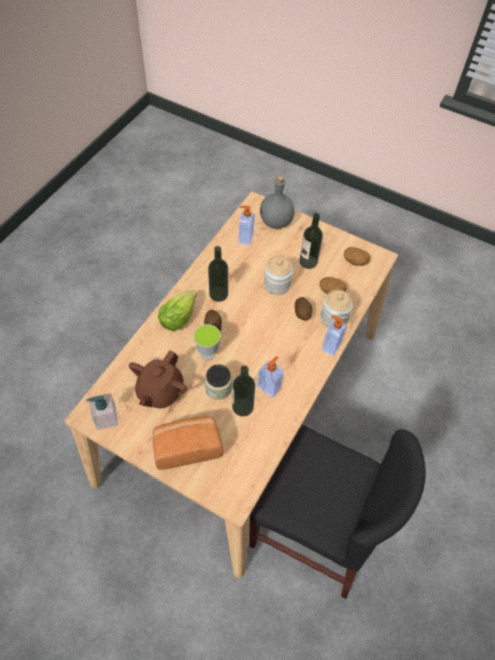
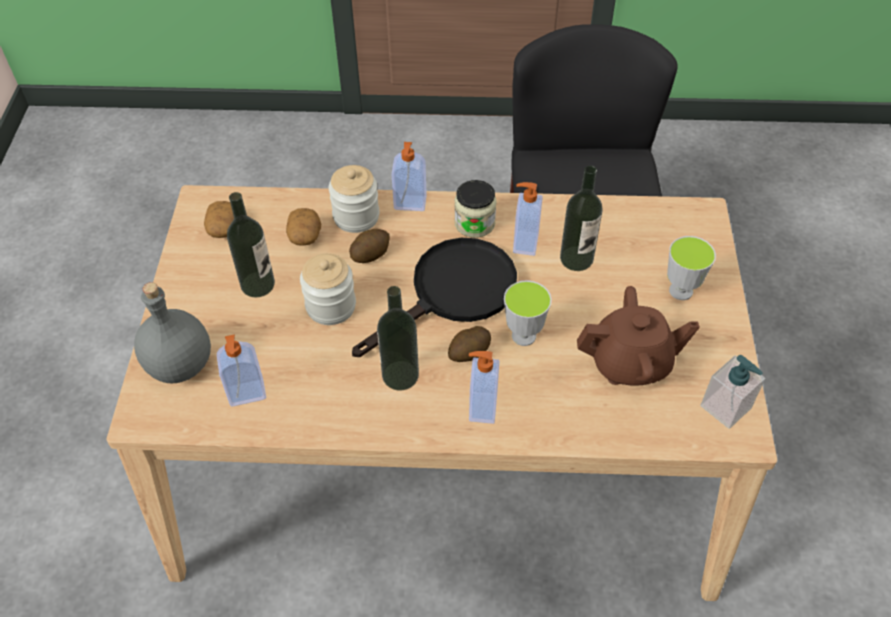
camera: 115 degrees left, 5 degrees down
bread [153,416,223,470] -> cup [667,236,716,300]
lettuce [158,290,196,331] -> soap dispenser [469,351,499,424]
jar [205,364,232,400] -> jar moved to [455,180,497,238]
none -> black frying pan [352,238,517,357]

